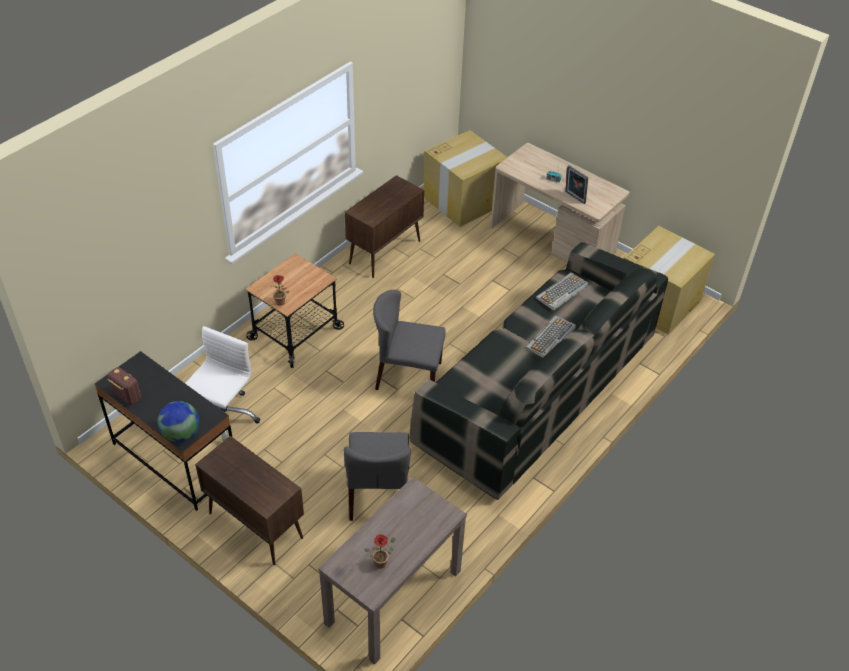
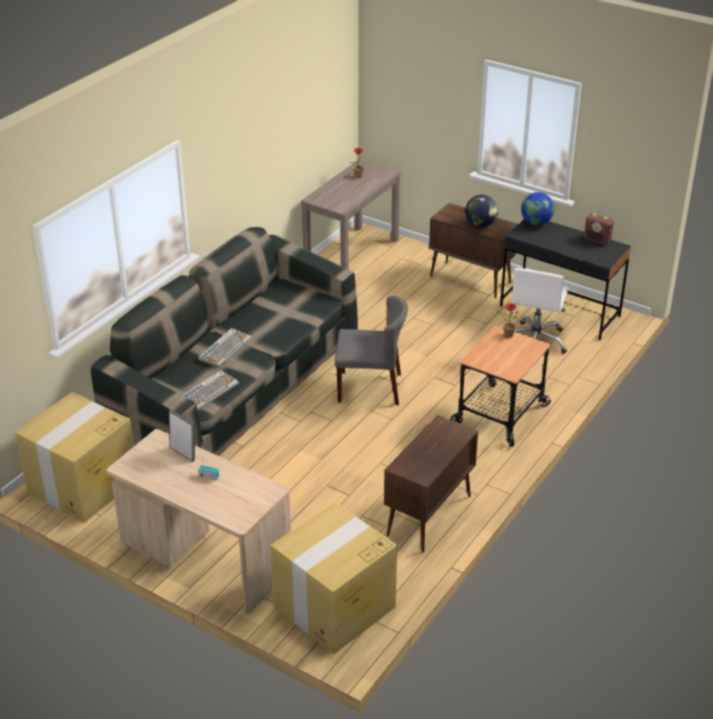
camera: 175 degrees right, 10 degrees down
grey chair [344,432,411,521] -> none
none -> globe [465,195,498,227]

